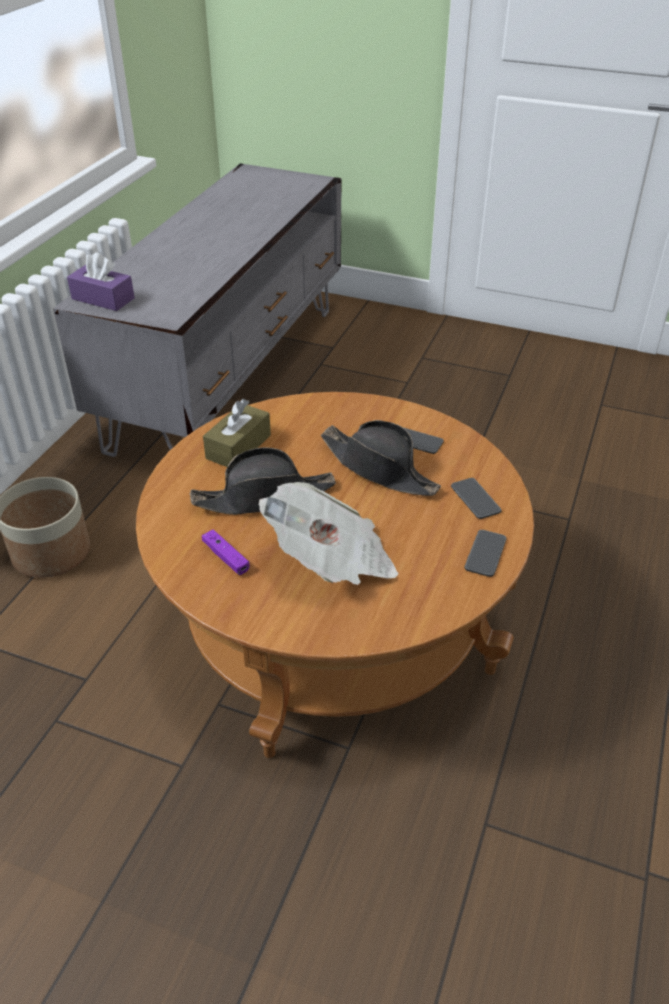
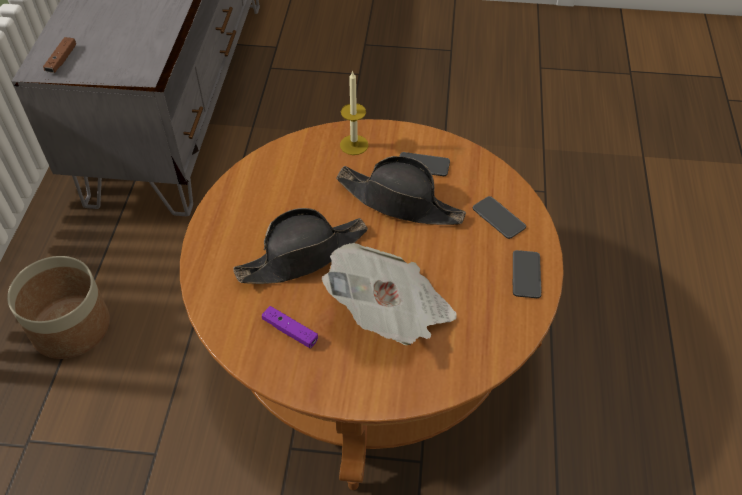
camera: 15 degrees left, 10 degrees up
purple tissue box [67,252,135,311] -> brown game controller [43,37,76,73]
brown tissue box [203,399,271,467] -> none
none -> candle [340,70,369,155]

